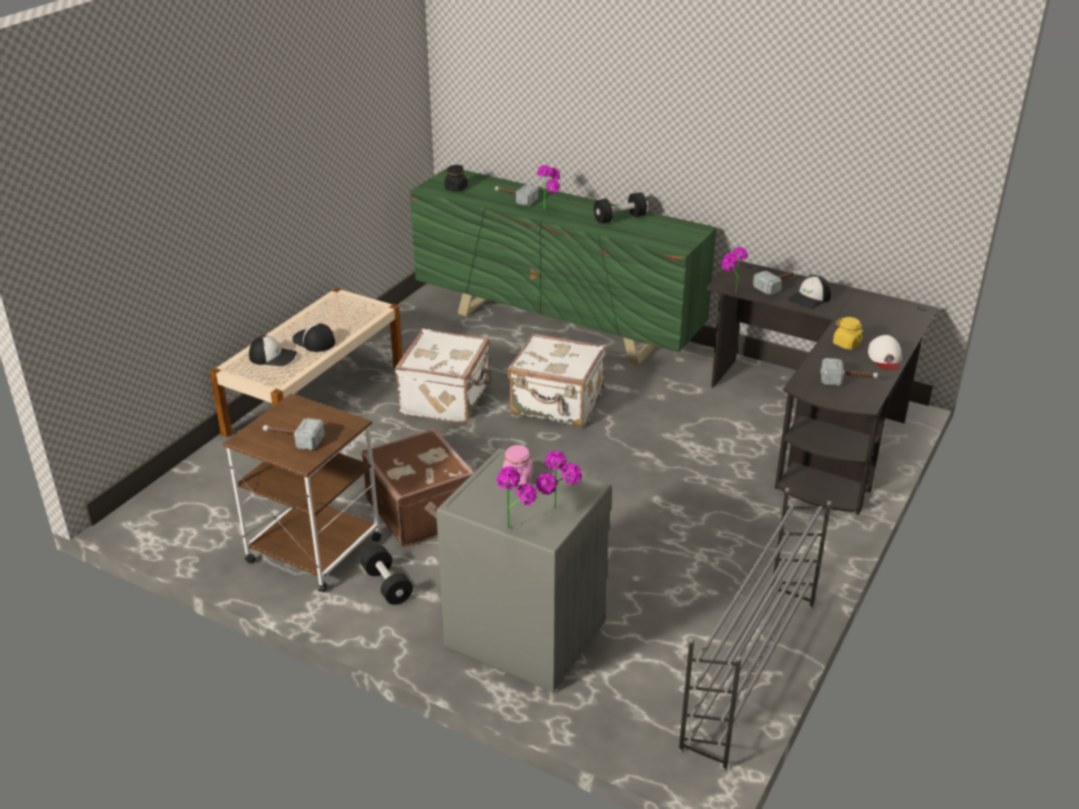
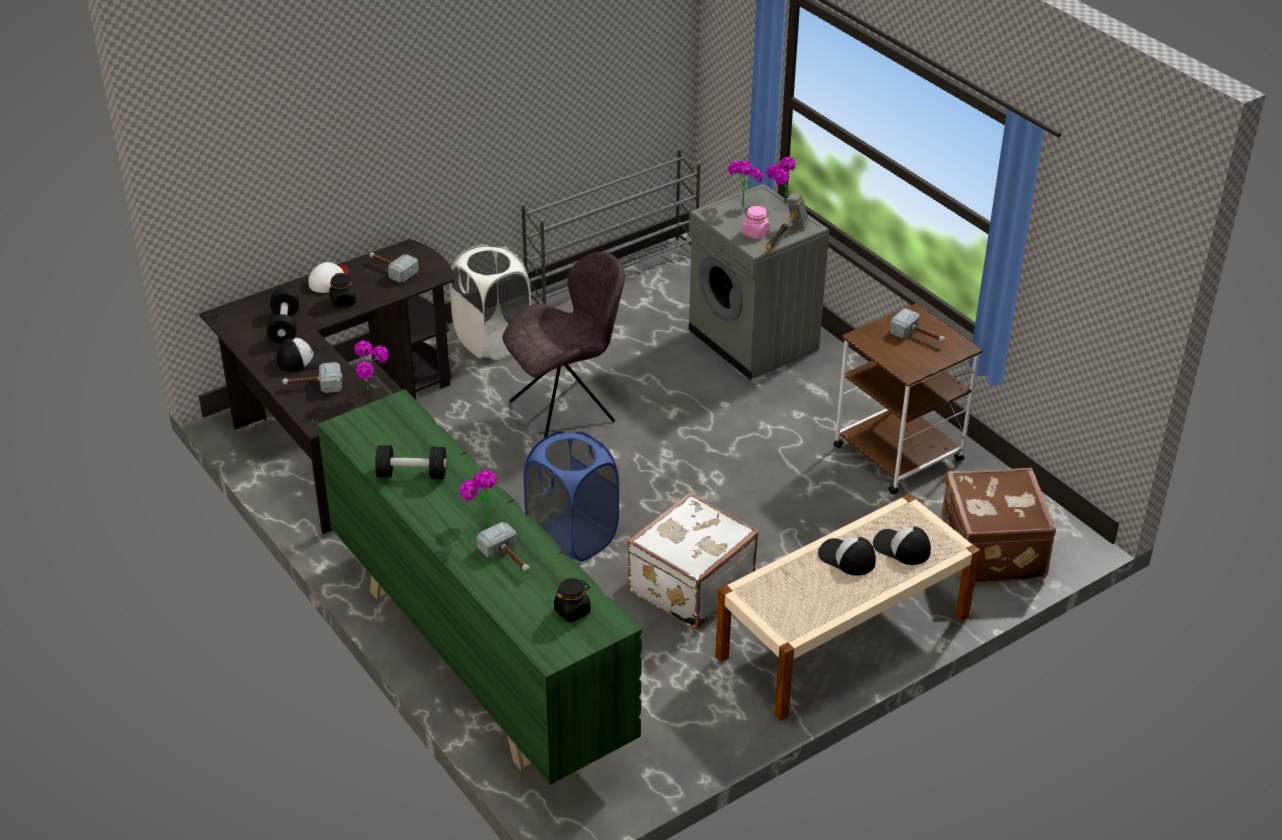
camera: 155 degrees left, 5 degrees up
cap [292,323,335,352] -> cap turned 150 degrees clockwise [818,537,876,576]
black dumbbell [361,546,413,605] -> black dumbbell moved to [267,288,299,344]
brown suitcase [362,429,474,547] -> brown suitcase moved to [941,468,1056,584]
white suitcase [508,333,606,427] -> blue laundry basket [524,431,619,562]
yellow jar [833,317,863,350] -> black jar [329,273,356,308]
none -> white laundry basket [450,244,531,360]
none -> grey chair [502,252,625,438]
none -> hammer [765,193,809,250]

